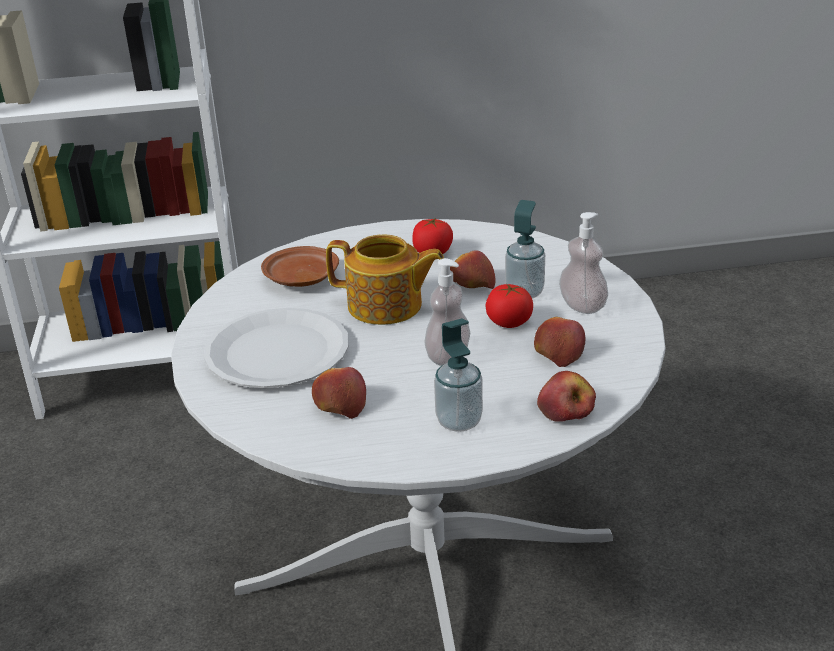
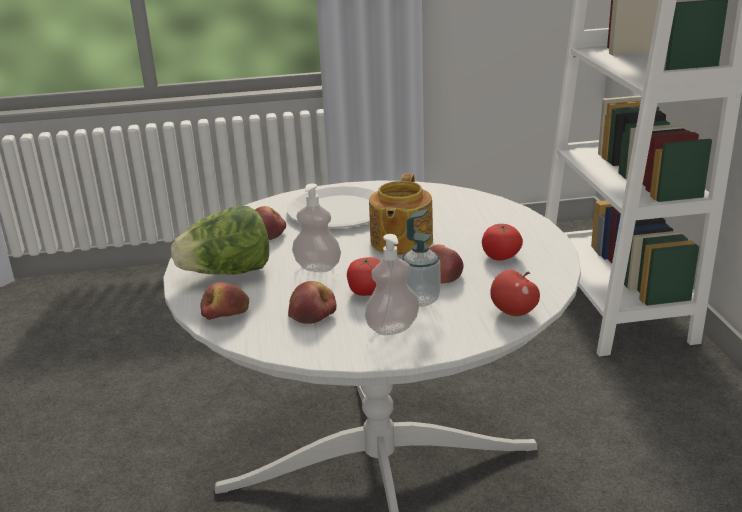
camera: 90 degrees right, 5 degrees down
brown plate [261,246,339,287] -> none
soap dispenser [434,318,483,432] -> lettuce [171,206,269,275]
none -> apple [490,270,540,316]

